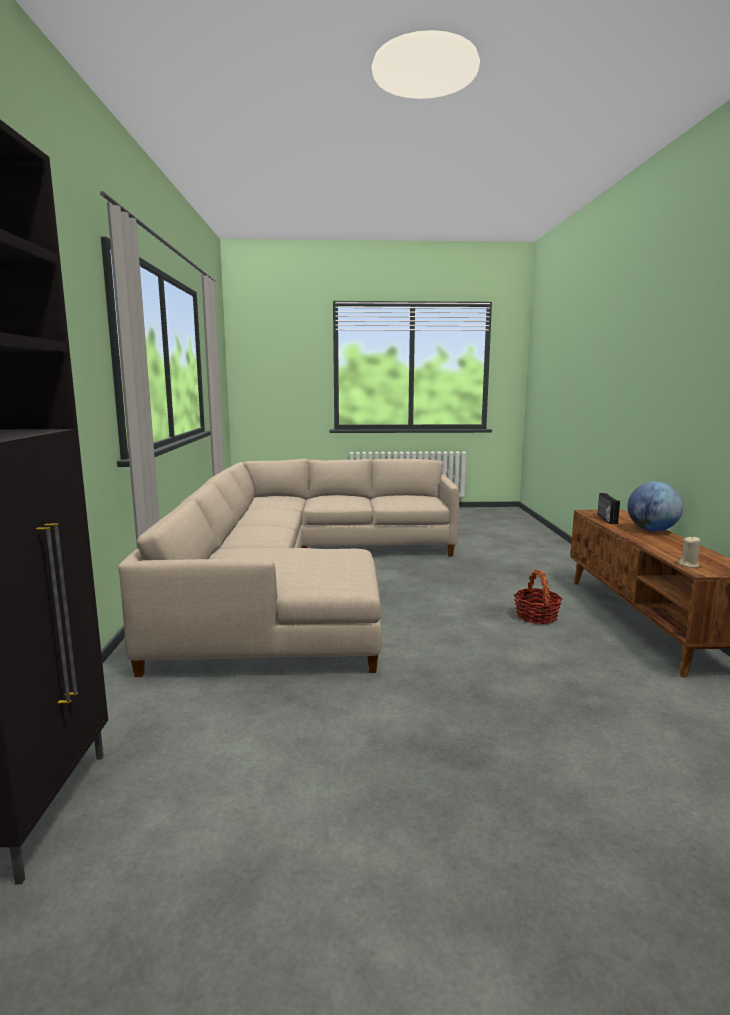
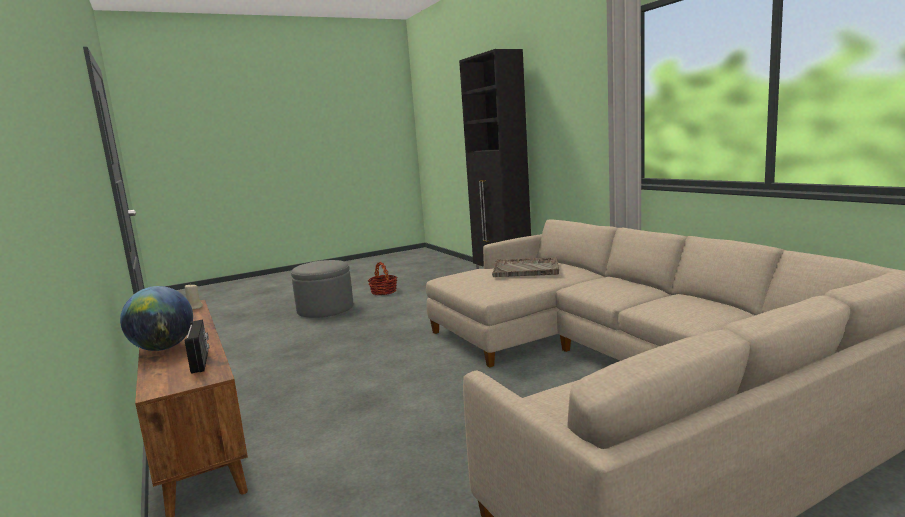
camera: 155 degrees right, 0 degrees up
basket [514,570,562,624] -> basket moved to [368,262,397,295]
none -> grey ottoman [291,260,353,318]
none -> grey tray [492,257,559,277]

